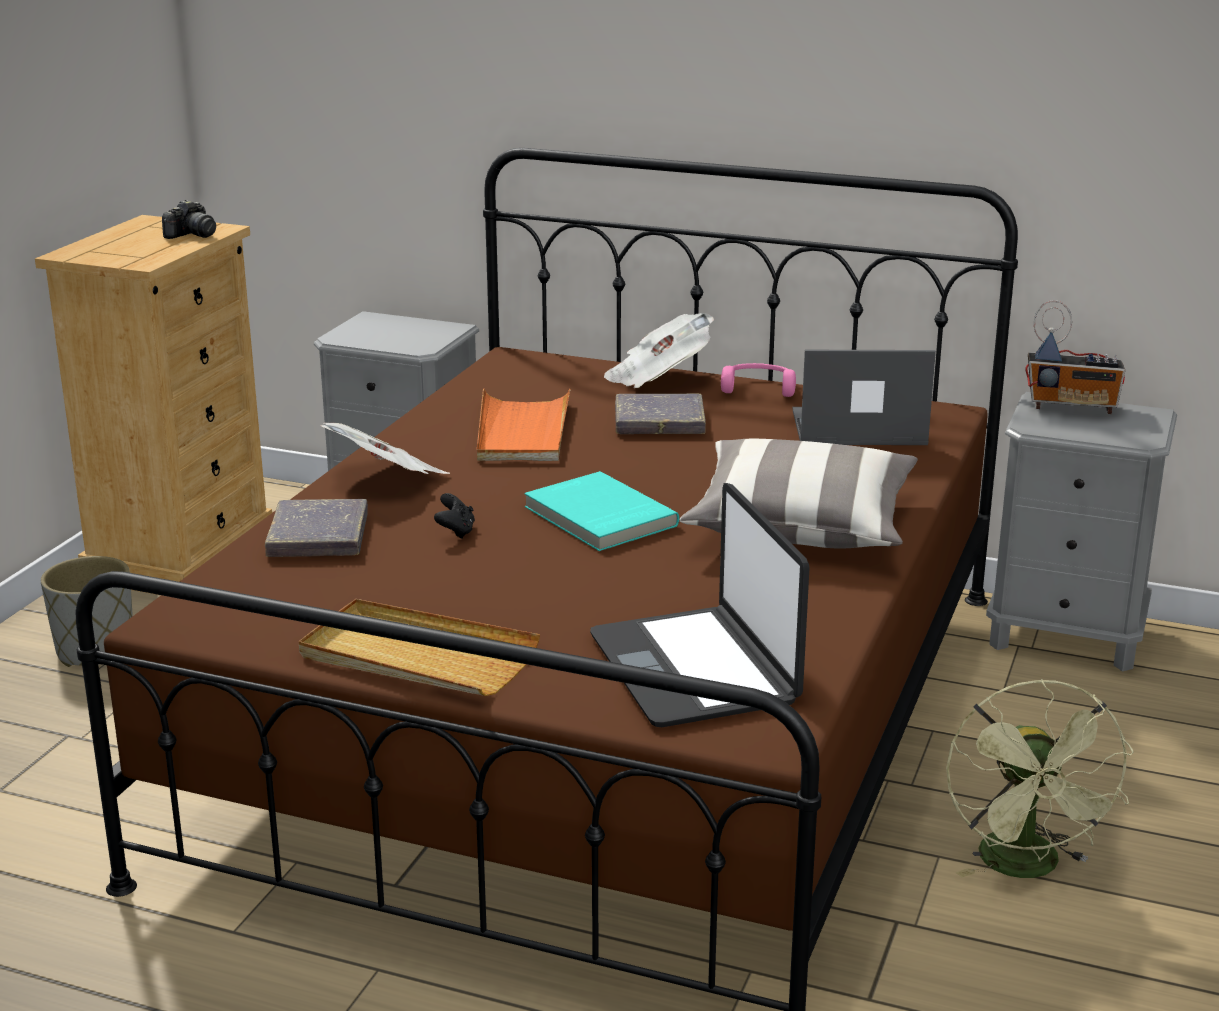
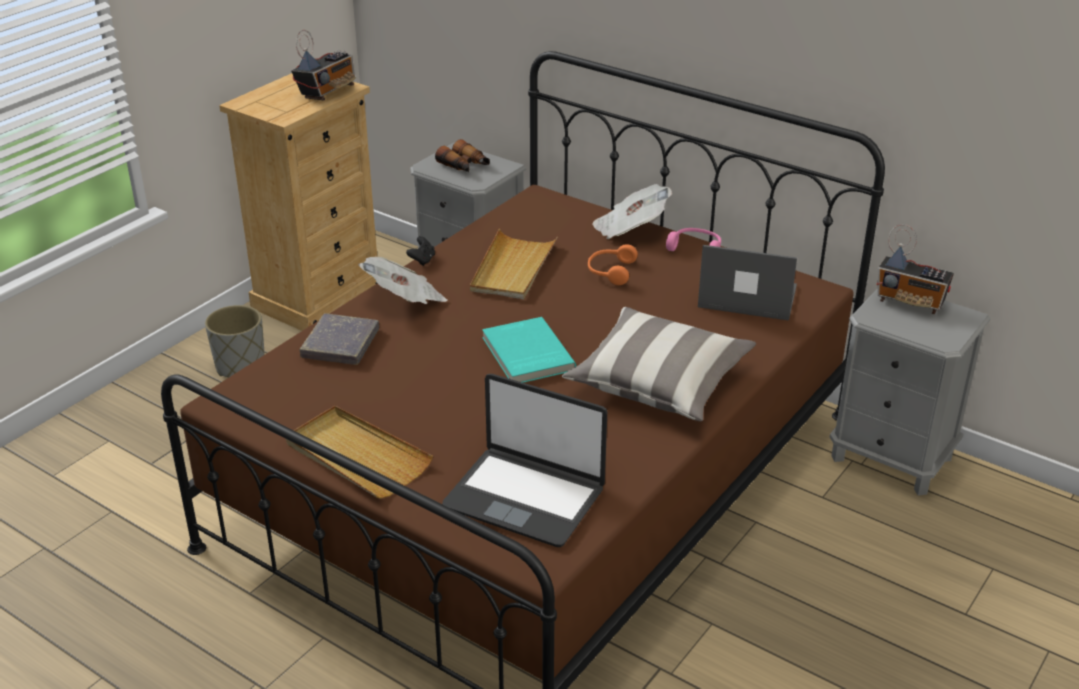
camera: 15 degrees right, 10 degrees up
camera [162,200,216,239] -> radio [291,30,356,101]
black game controller [434,493,475,539] -> black game controller moved to [406,236,435,266]
orange tray [477,389,571,461] -> beige tray [470,229,558,299]
laptop [590,483,809,727] -> laptop turned 60 degrees counterclockwise [442,374,607,547]
grey book [615,394,706,434] -> orange headphones [588,244,638,285]
green fan [946,679,1134,878] -> none
none -> binoculars [435,139,490,172]

